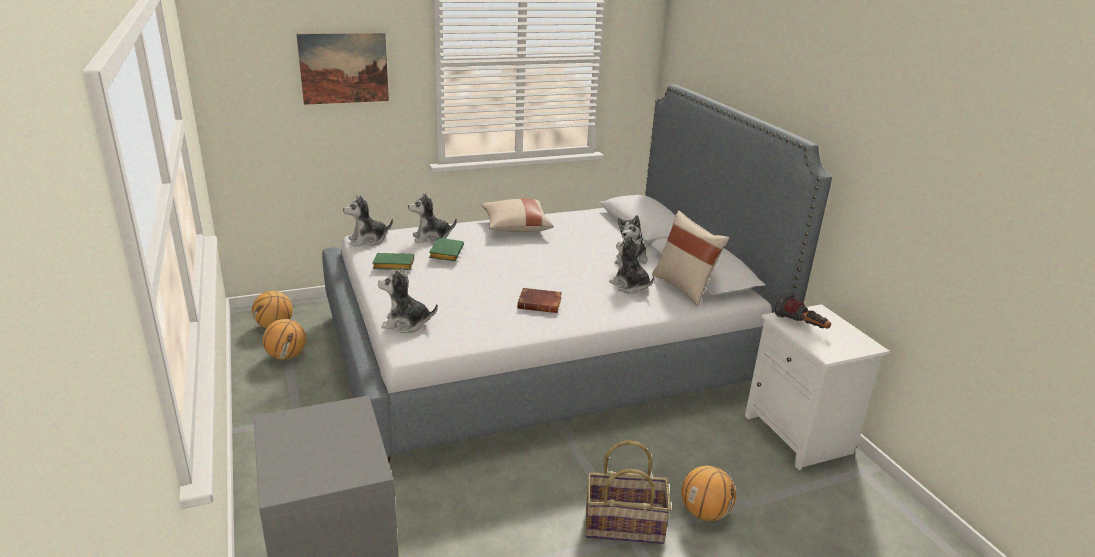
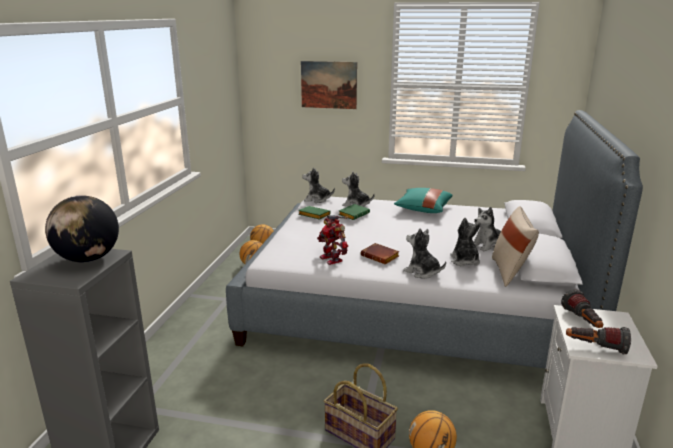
camera: 35 degrees right, 5 degrees down
plush toy [378,267,438,333] -> plush toy moved to [403,228,446,279]
beige pillow [481,199,554,232] -> turquoise pillow [394,188,453,213]
none -> globe [45,195,119,262]
none -> toy robot [317,215,349,265]
none -> flashlight [566,327,631,354]

